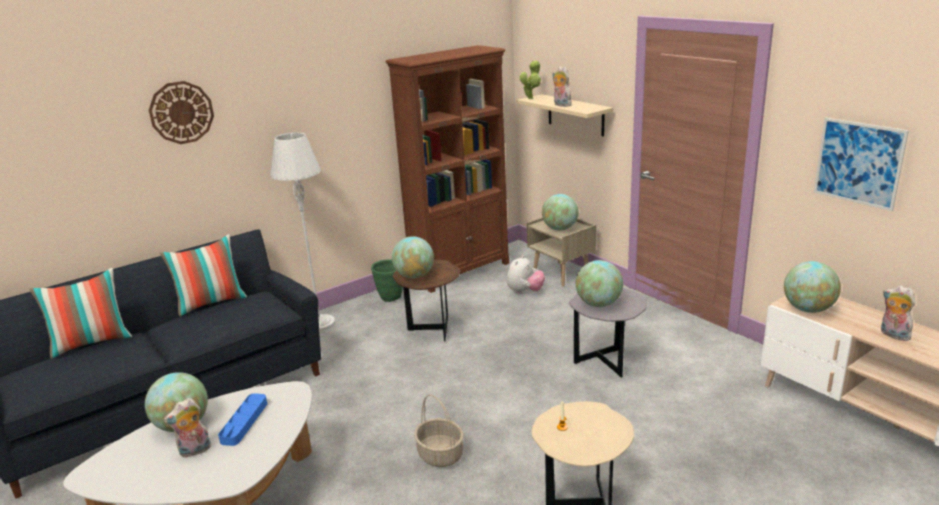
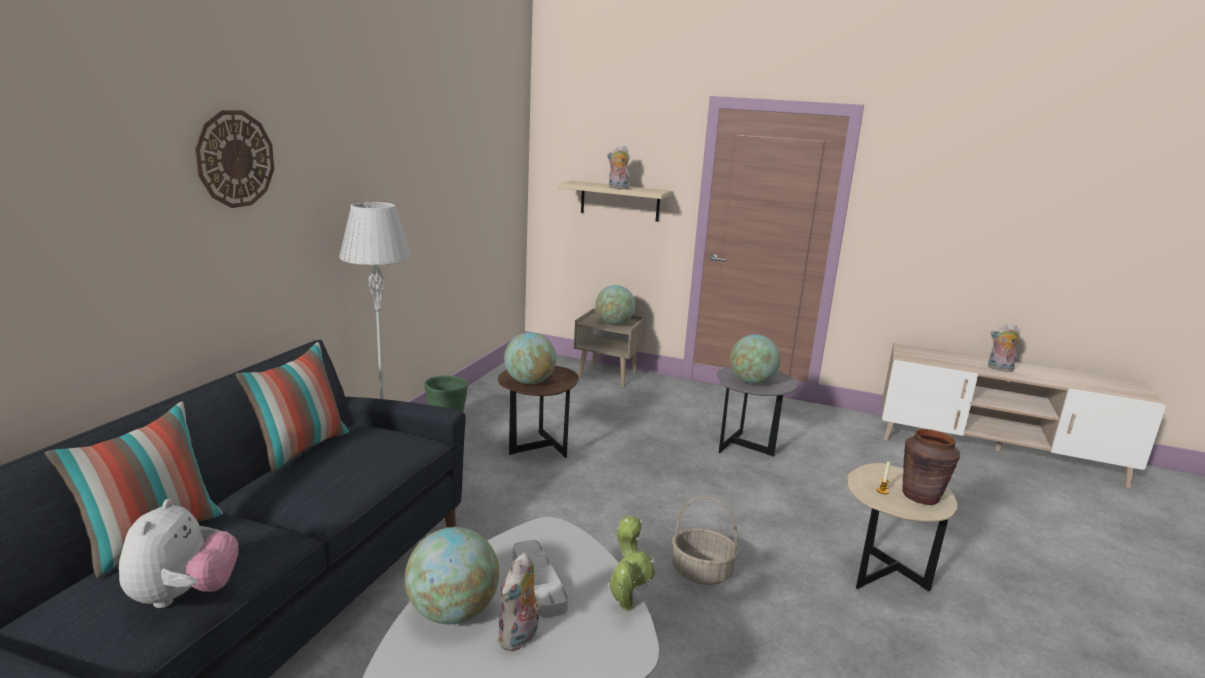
camera: 35 degrees left, 5 degrees down
blue tray [218,393,267,446] -> grey tray [513,540,568,618]
brown bookcase [386,45,509,293] -> none
plush toy [507,255,545,294] -> plush toy moved to [119,499,238,608]
potted plant [520,60,541,99] -> potted plant moved to [608,516,655,611]
globe [784,261,841,313] -> none
picture [814,118,909,211] -> none
none -> brown vase [902,429,960,505]

